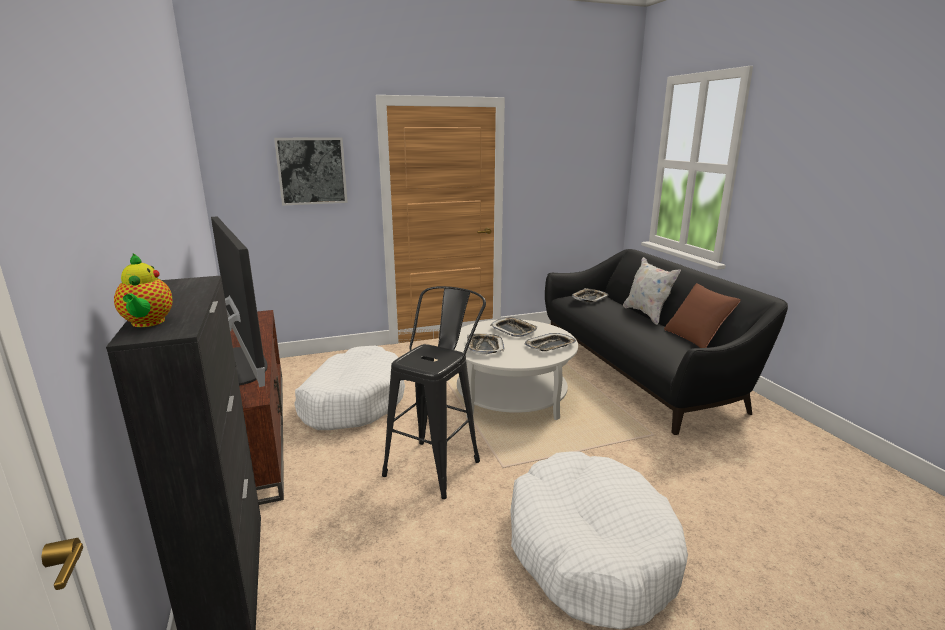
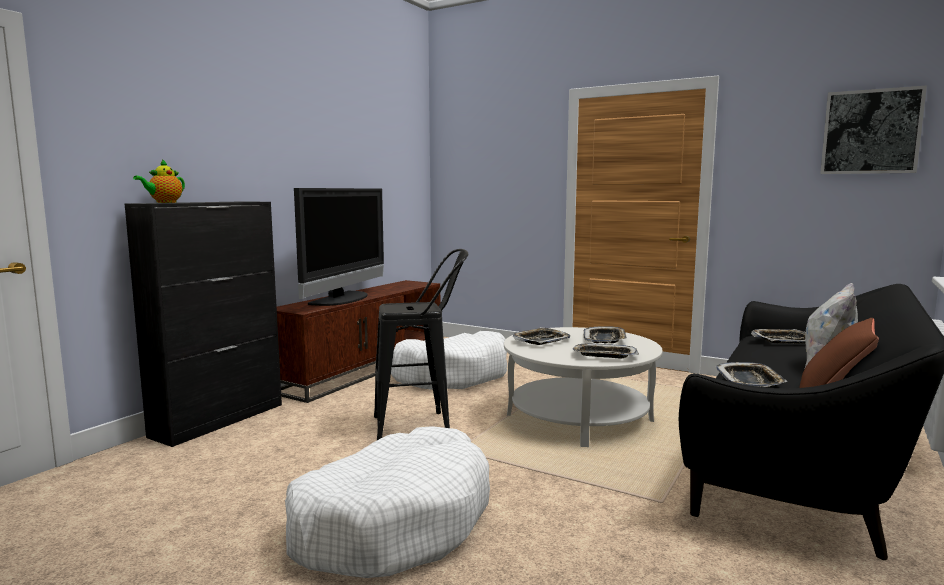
camera: 50 degrees right, 10 degrees down
picture [274,137,348,206] -> picture moved to [820,85,927,174]
none -> tray [716,362,787,388]

